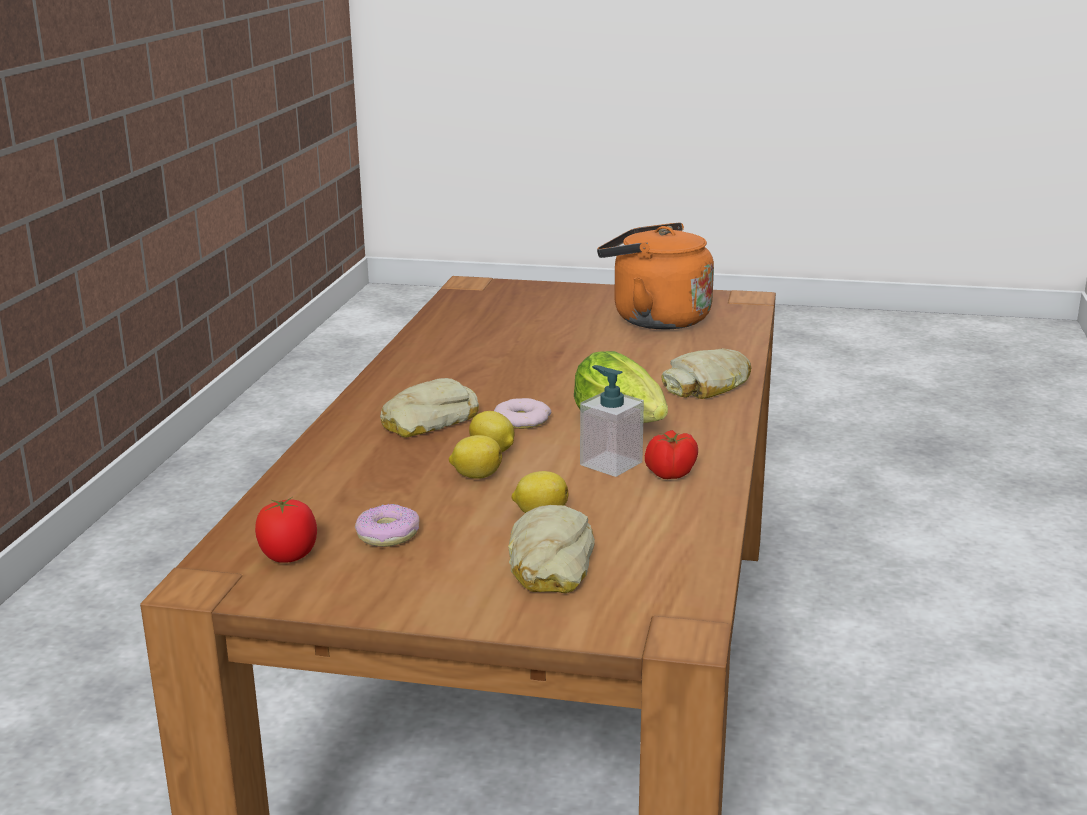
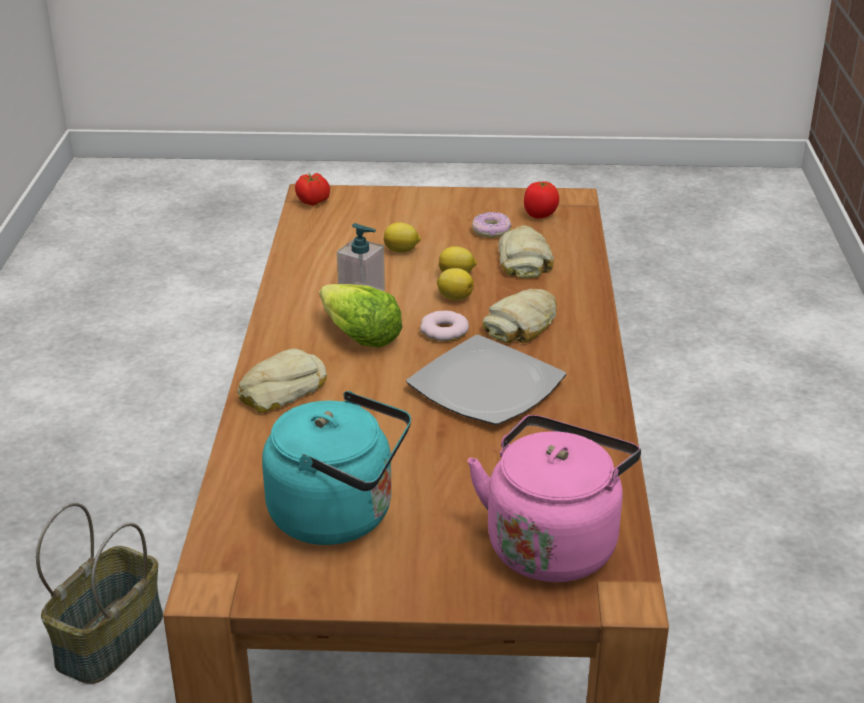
camera: 170 degrees right, 10 degrees up
bread [508,505,595,594] -> bread moved to [498,226,554,278]
orange kettle [597,222,714,329] -> turquoise kettle [262,391,411,545]
tomato [645,430,698,479] -> tomato moved to [295,173,330,206]
none -> basket [36,503,163,684]
none -> plate [406,335,566,425]
none -> pink kettle [468,415,641,582]

